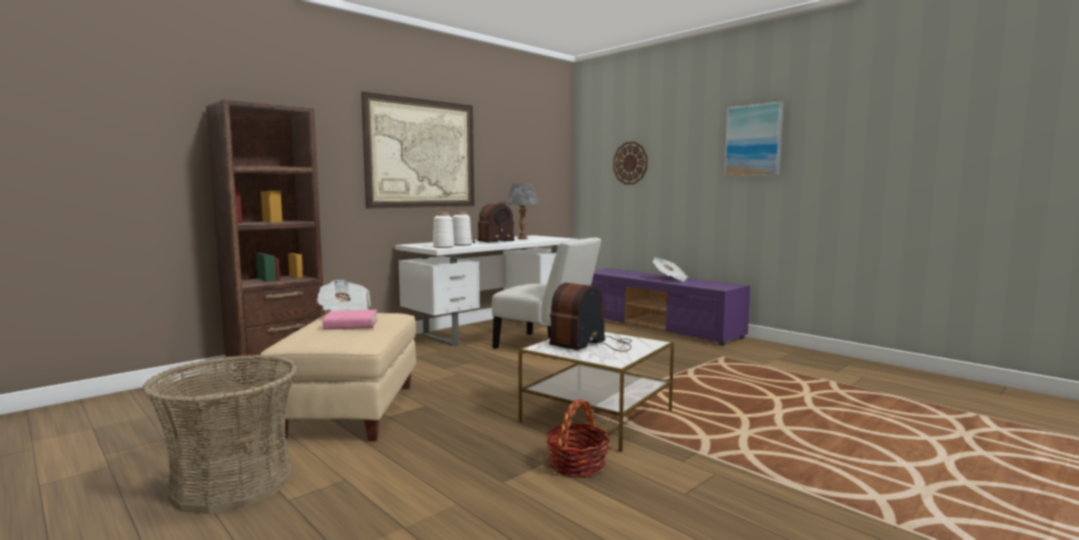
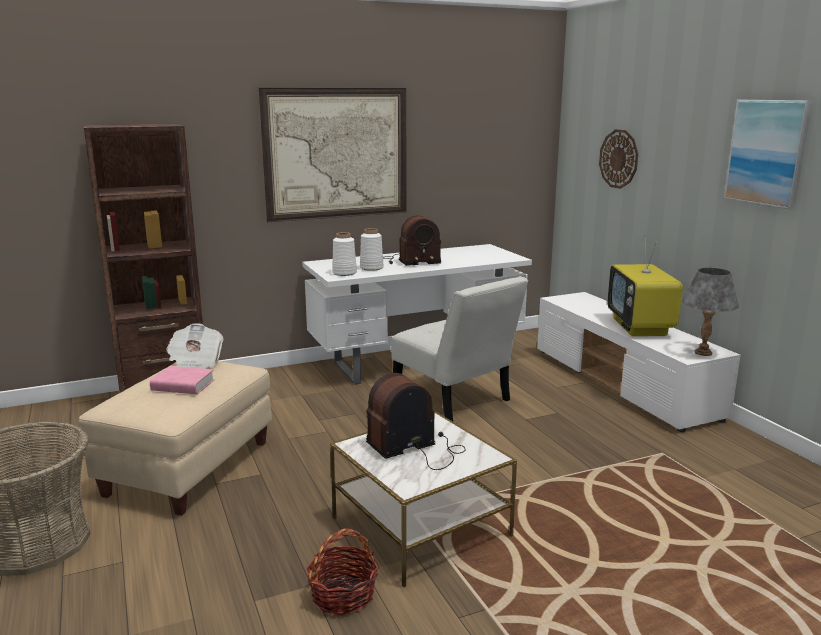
camera: 20 degrees right, 10 degrees up
grey table lamp [505,183,539,239] -> grey table lamp moved to [682,268,739,356]
purple tv stand [591,268,750,346] -> white tv stand [537,292,741,432]
newspaper [652,257,688,282] -> television [607,235,683,336]

